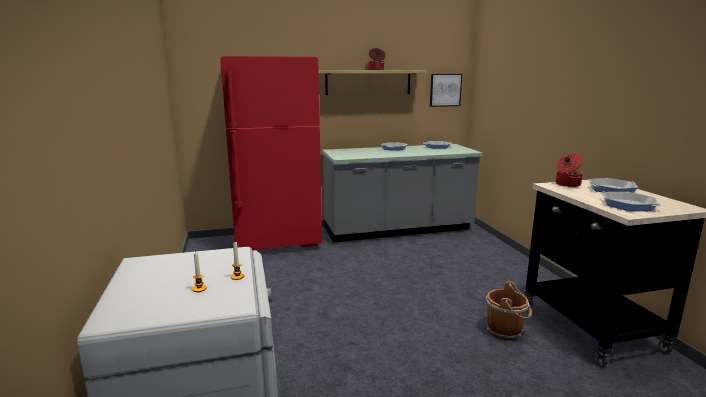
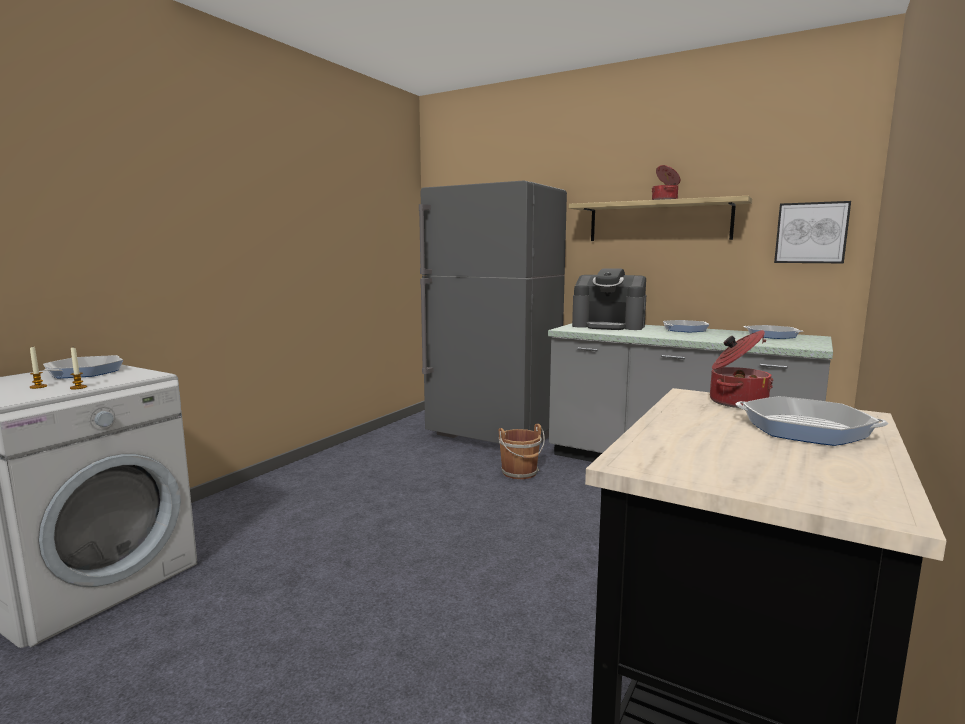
camera: 45 degrees right, 5 degrees down
red fridge [221,56,322,251] -> grey fridge [419,180,567,444]
brown bucket [486,281,532,340] -> brown bucket moved to [499,424,545,479]
frying pan [601,192,662,211] -> frying pan moved to [43,355,123,378]
none -> coffee machine [572,268,646,330]

